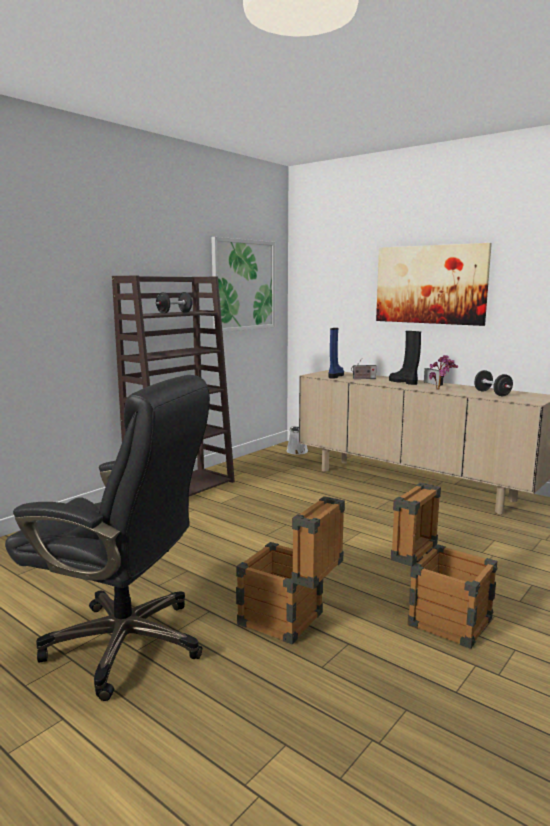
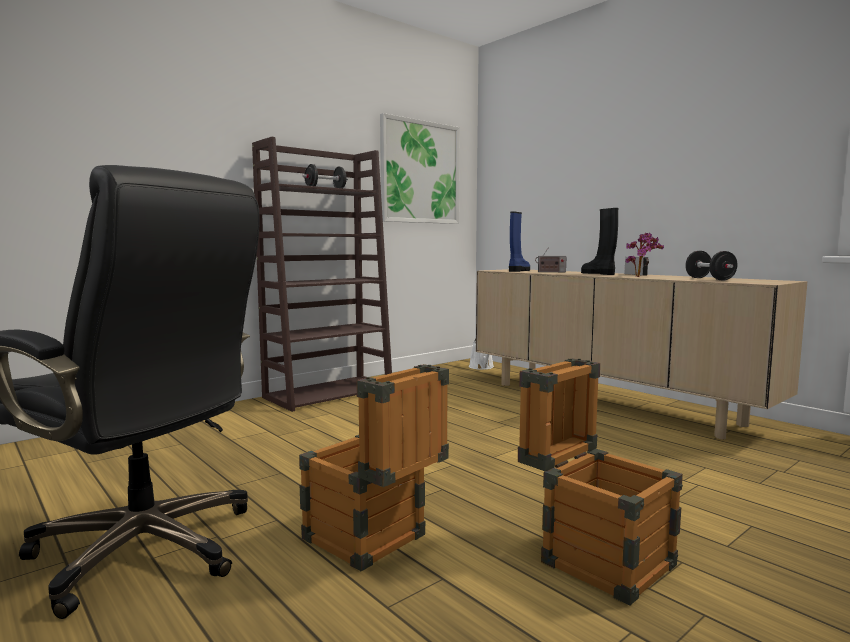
camera: 10 degrees right, 5 degrees down
picture [376,243,492,326] -> none

